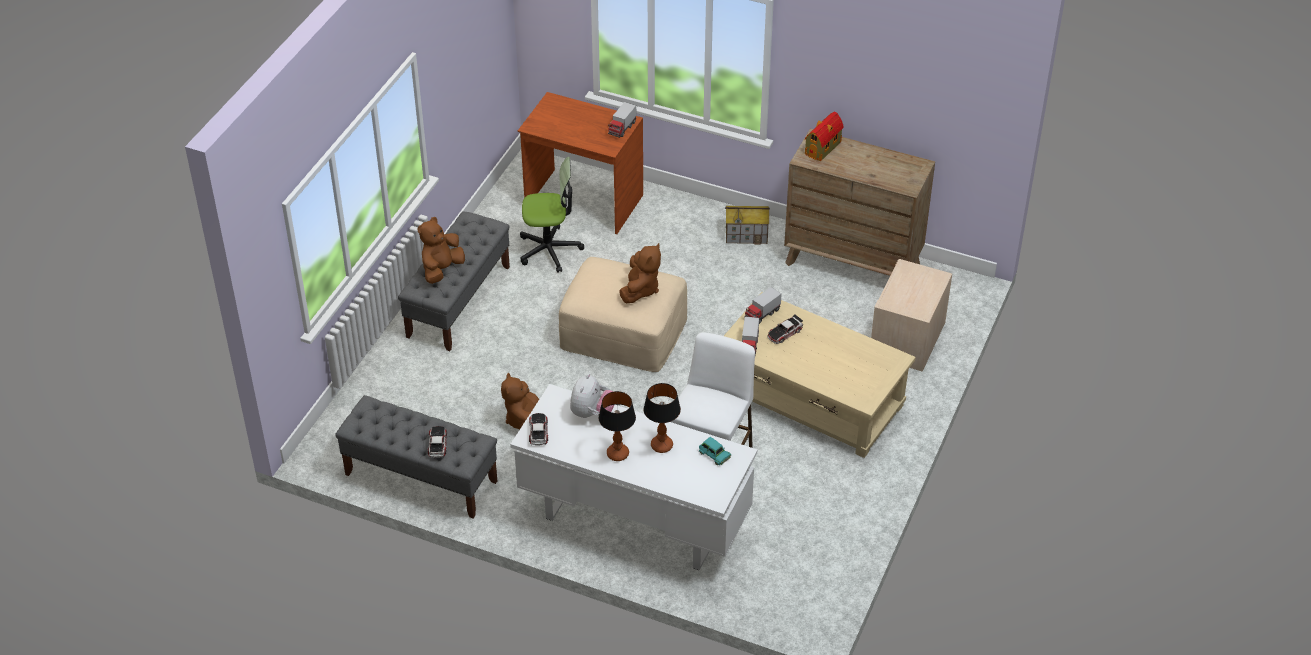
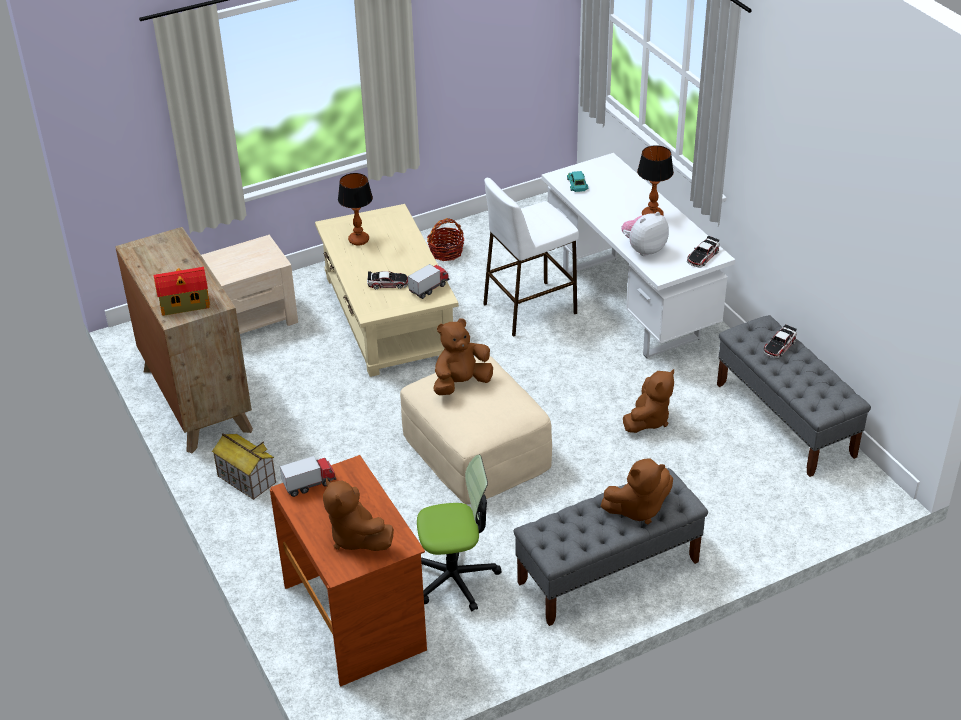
camera: 140 degrees left, 5 degrees down
office chair [520,157,584,273] -> office chair turned 135 degrees clockwise [417,455,501,611]
table lamp [643,383,681,453] -> table lamp moved to [338,173,373,245]
toy truck [744,287,782,324] -> none
none -> brown plush toy [323,478,394,551]
none -> basket [427,218,464,261]

